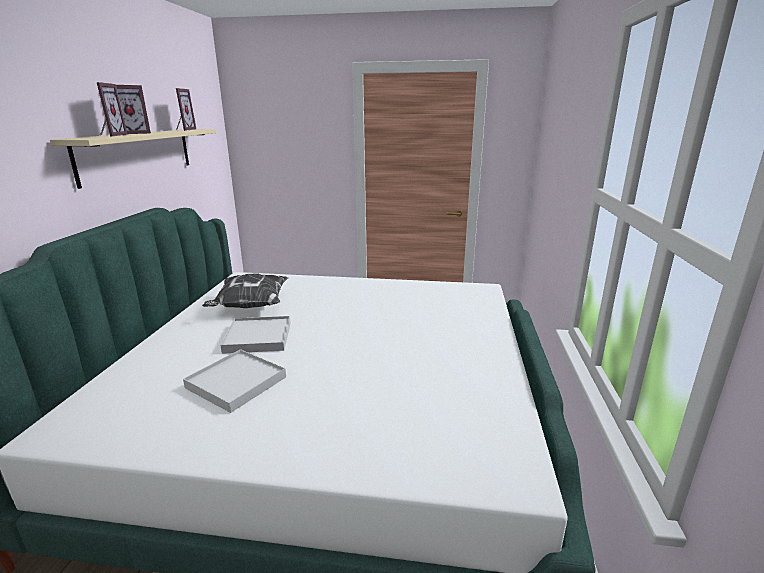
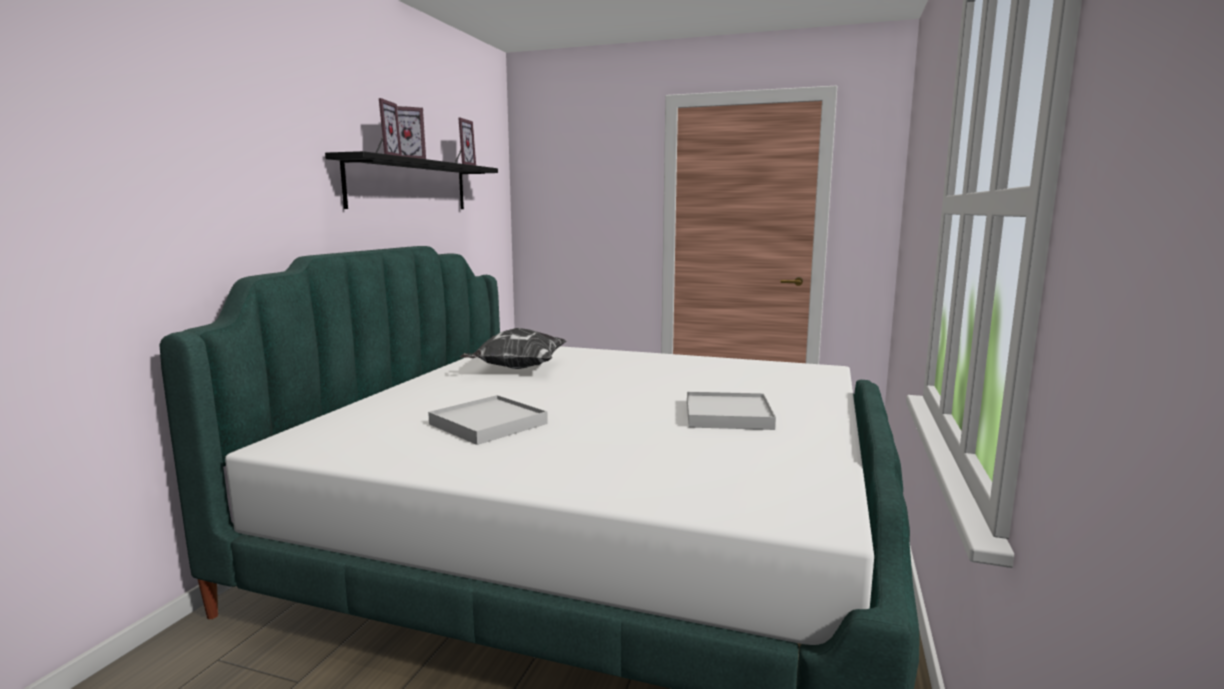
camera: 10 degrees right, 10 degrees down
beige shelf [50,129,216,189] -> black shelf [325,151,498,209]
white tray [220,316,291,354] -> white tray moved to [687,392,776,430]

